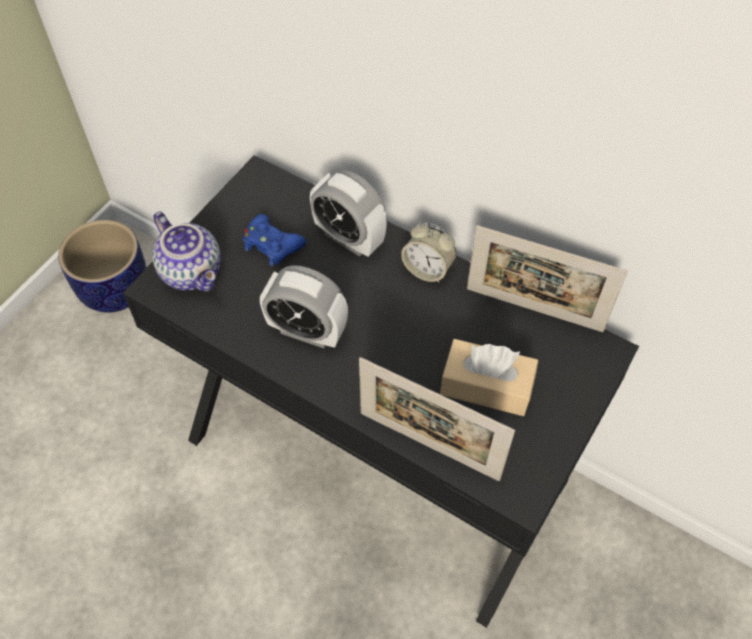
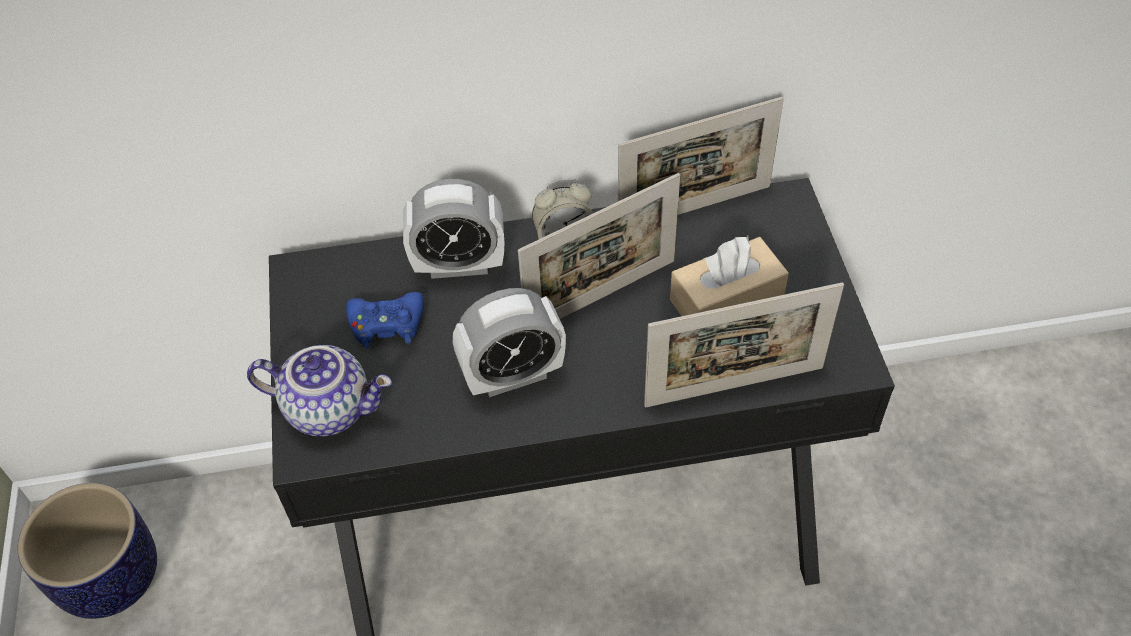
camera: 40 degrees left, 5 degrees down
none -> picture frame [518,173,680,319]

